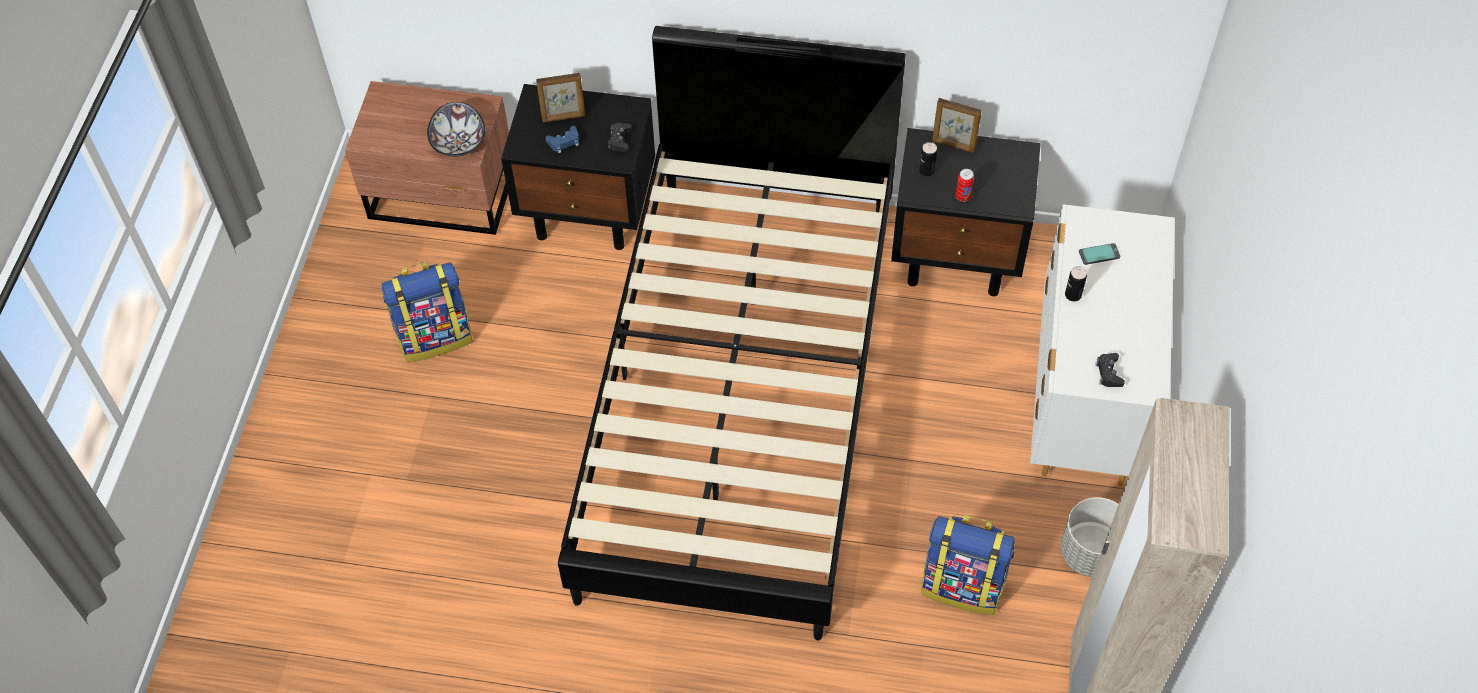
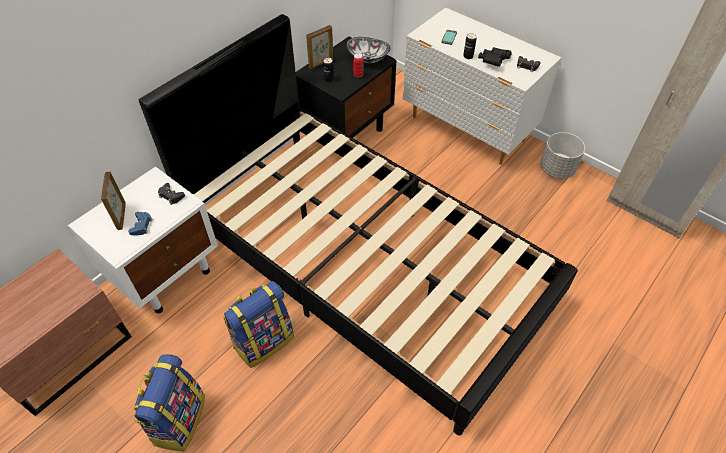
camera: 60 degrees left, 5 degrees down
bowl [427,102,485,157] -> bowl moved to [346,37,391,63]
black nightstand [501,84,655,250] -> white nightstand [68,166,218,314]
picture frame [536,73,585,123] -> picture frame turned 150 degrees clockwise [101,172,126,230]
backpack [921,515,1015,615] -> backpack moved to [223,281,294,368]
none -> black binoculars [478,47,512,67]

